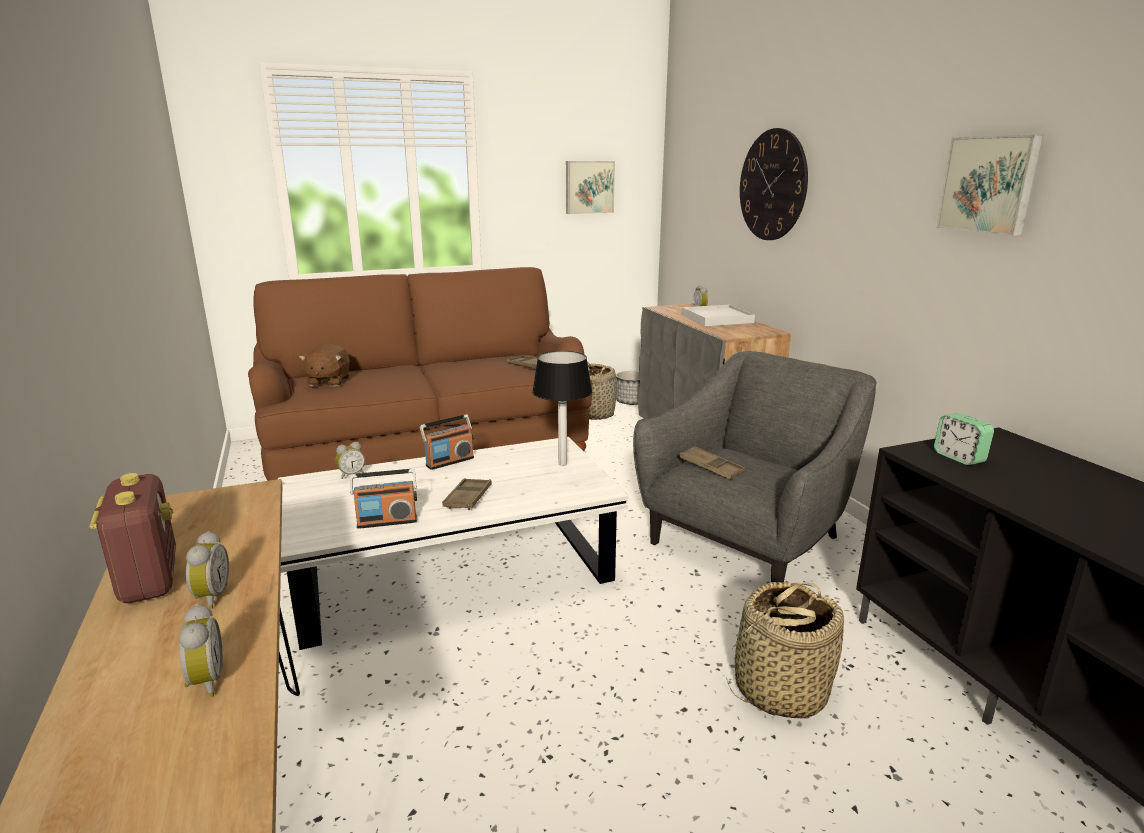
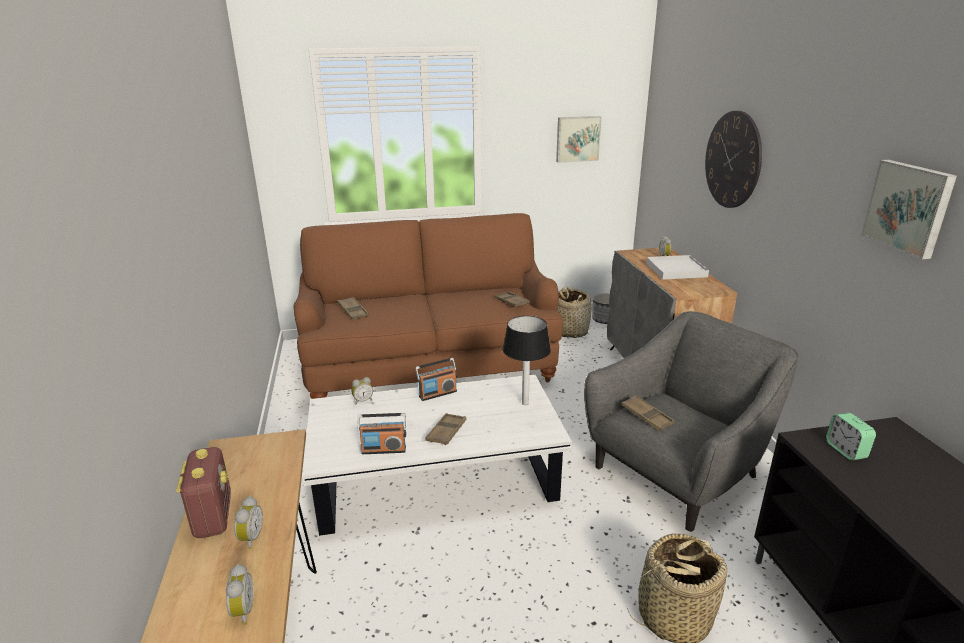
camera: 10 degrees right, 5 degrees up
brown plush toy [299,344,350,387] -> brown tray [337,297,369,320]

